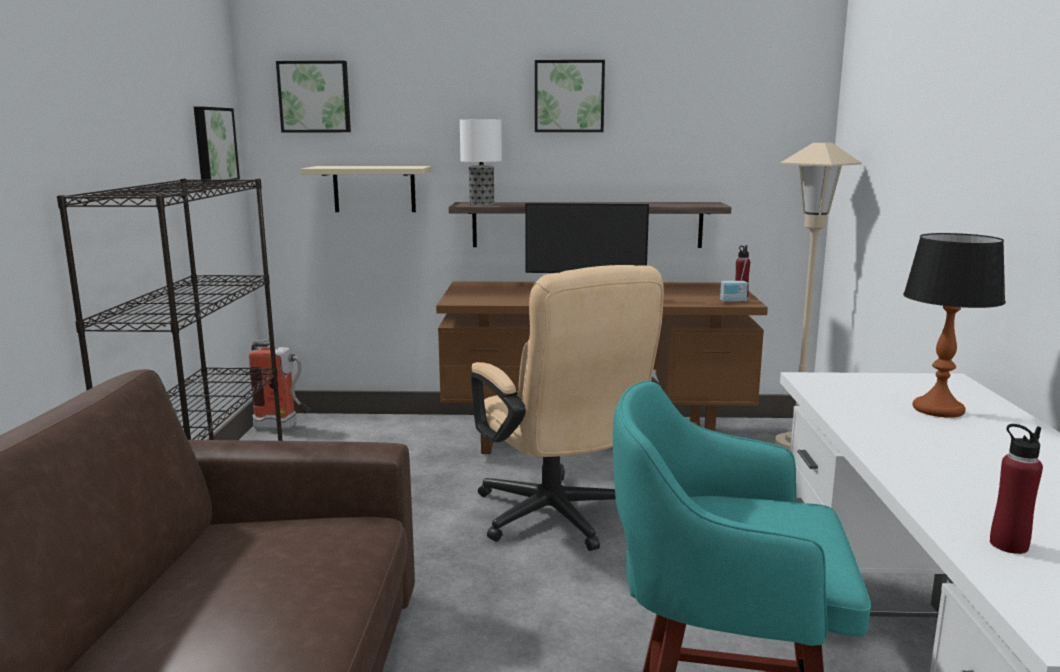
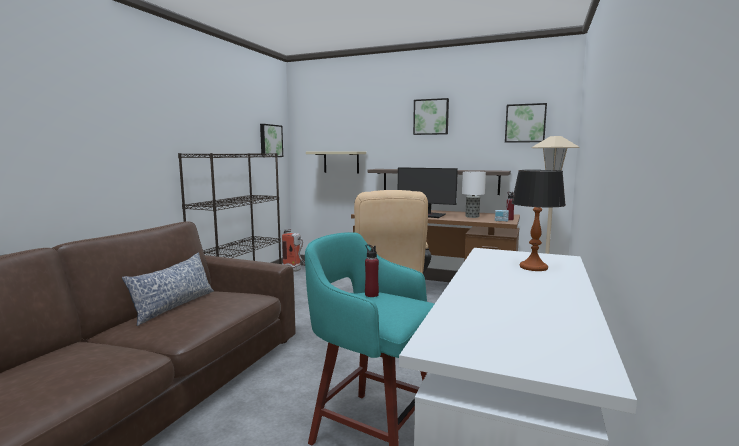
camera: 20 degrees right, 5 degrees down
picture [276,61,351,132] -> picture moved to [505,103,547,143]
table lamp [460,119,502,206] -> table lamp moved to [462,172,486,218]
red bottle [990,424,1043,554] -> red bottle moved to [365,244,379,297]
none -> pillow [122,252,214,326]

